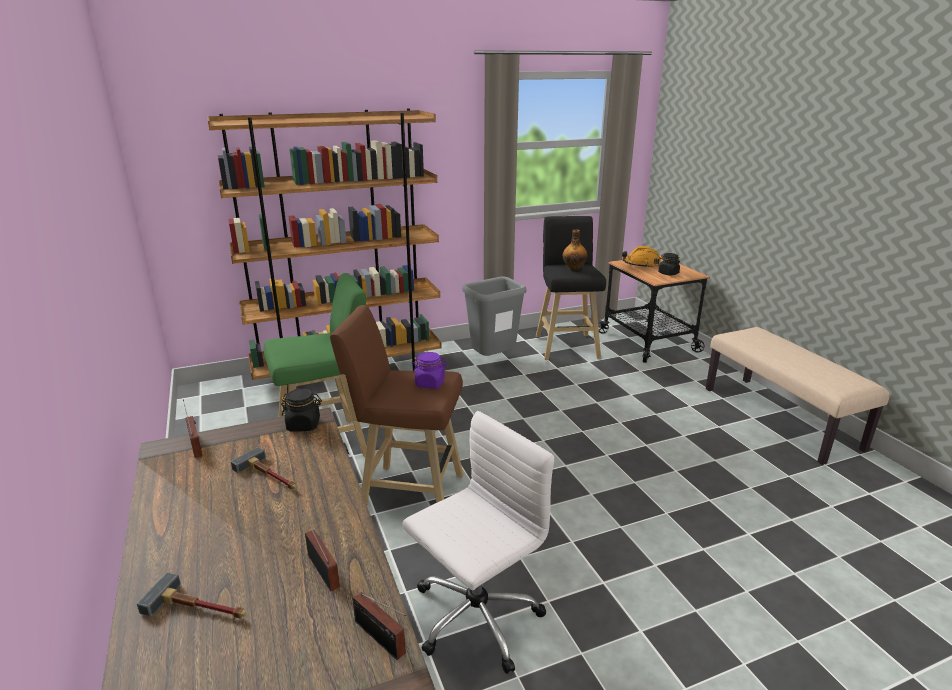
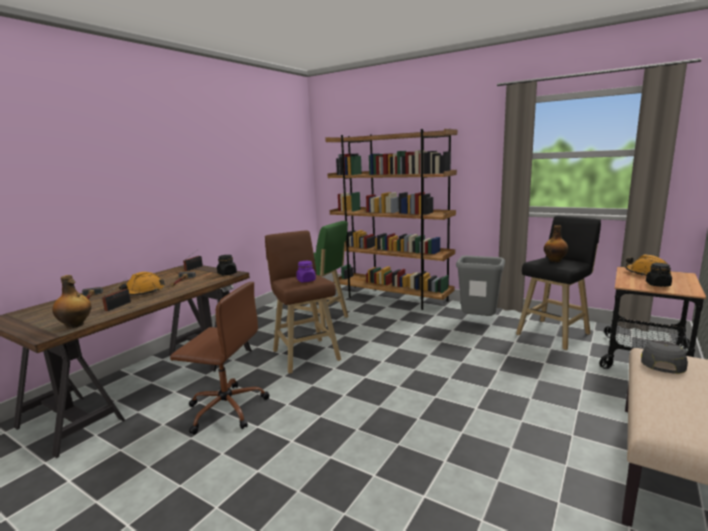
camera: 55 degrees right, 10 degrees down
radio [353,592,407,660] -> bottle [52,275,92,328]
white office chair [403,411,554,674] -> brown office chair [170,282,269,435]
none -> orange hard hat [119,272,165,295]
none -> grey cap [641,341,688,374]

